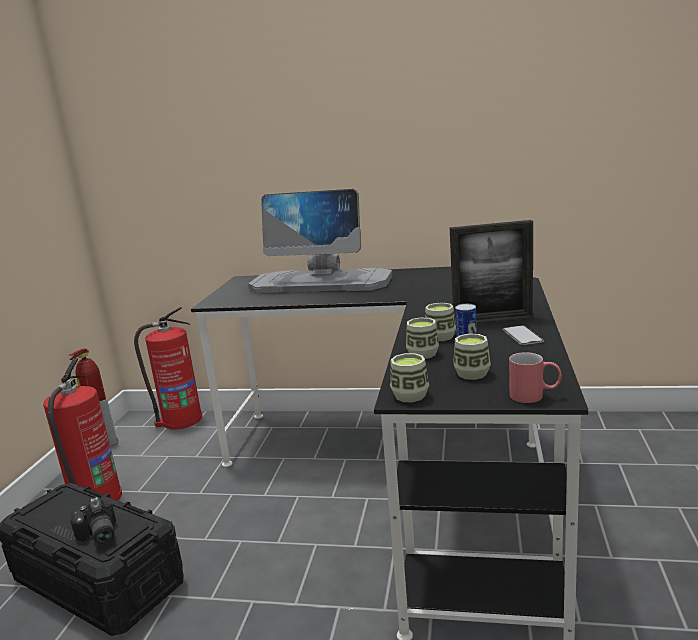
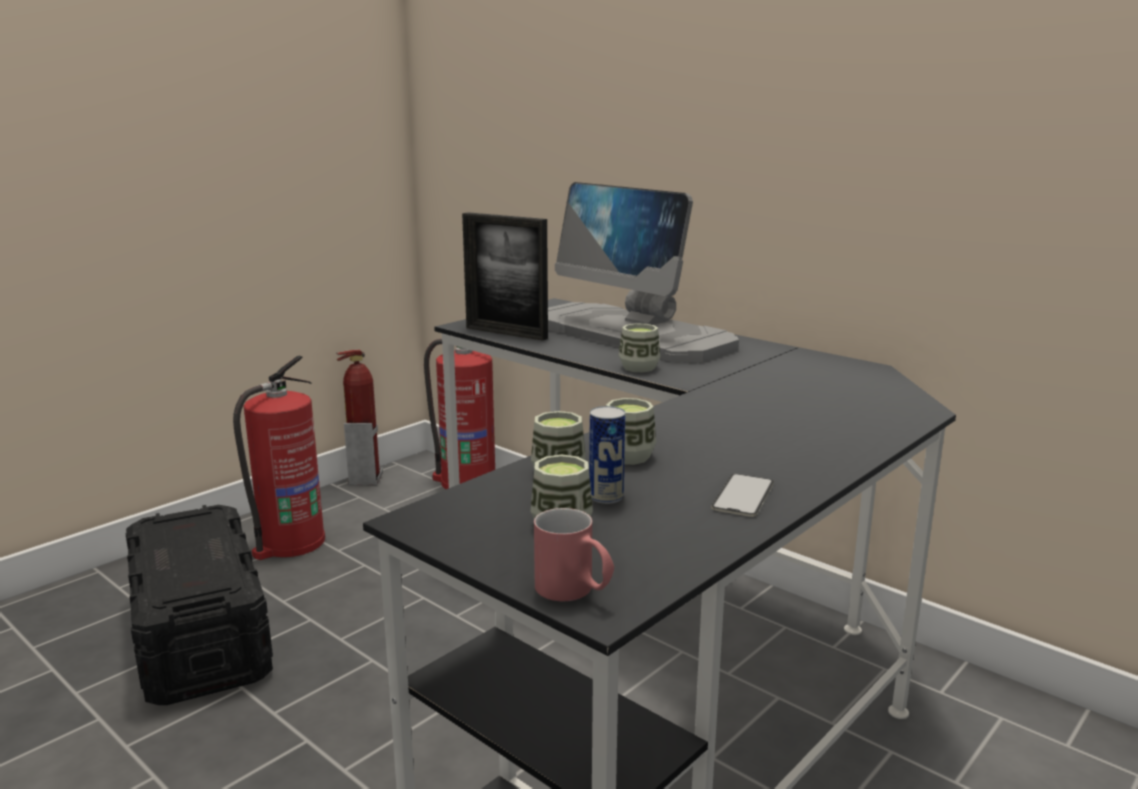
camera: 30 degrees right, 0 degrees up
camera [70,497,116,545] -> none
cup [390,353,429,402] -> cup moved to [619,323,660,372]
picture frame [450,220,533,324] -> picture frame moved to [462,212,548,341]

